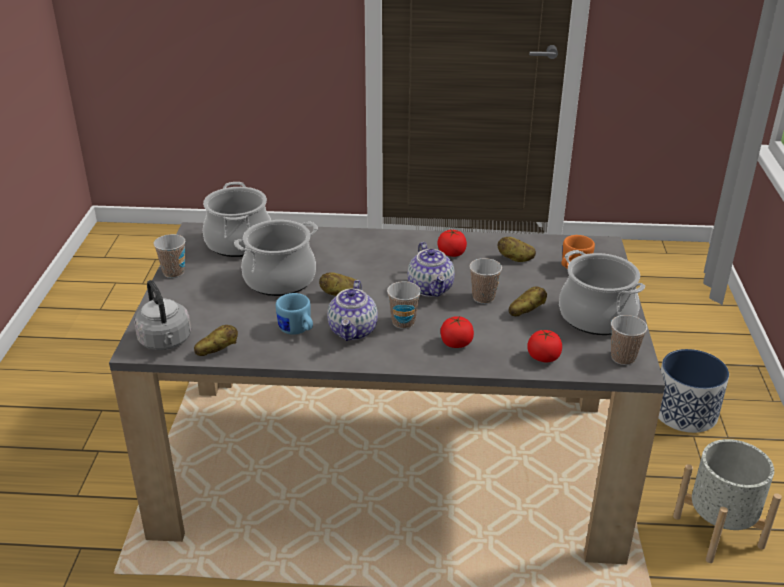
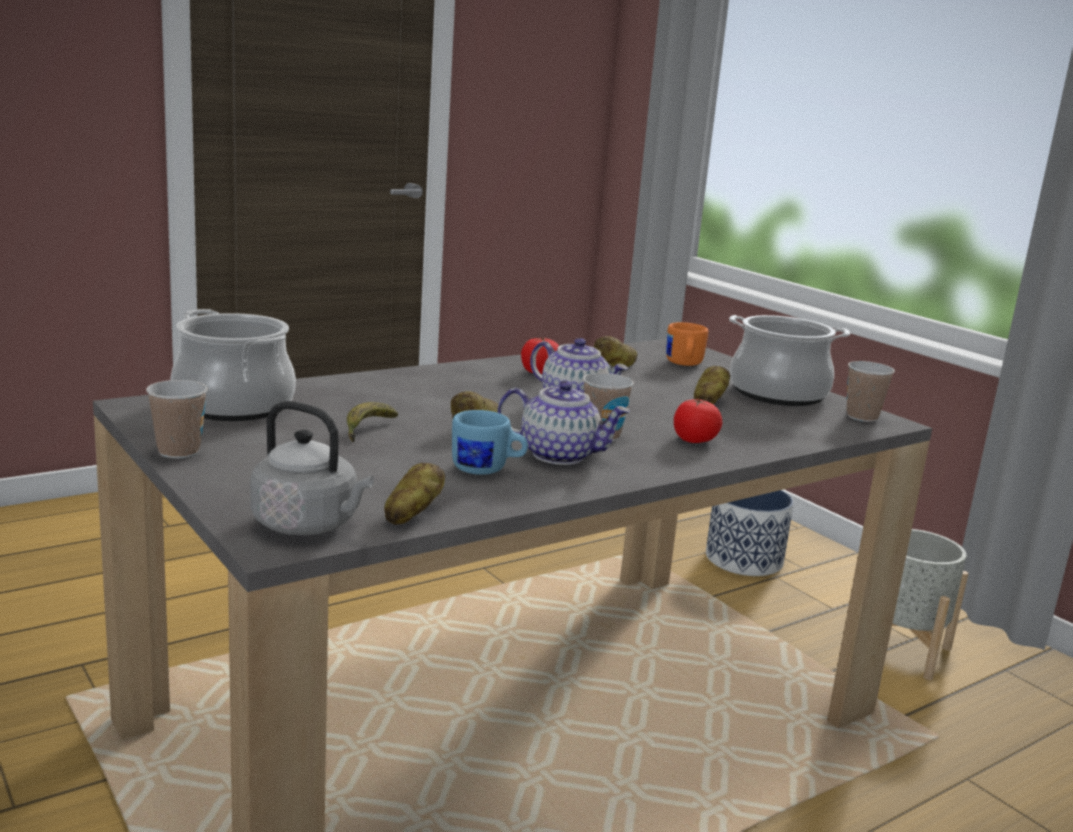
camera: 40 degrees left, 15 degrees down
cooking pot [234,220,318,296] -> banana [347,402,398,442]
teapot [327,280,378,341] -> teapot turned 45 degrees counterclockwise [498,381,630,465]
cup [469,258,502,304] -> none
tomato [527,329,562,362] -> none

